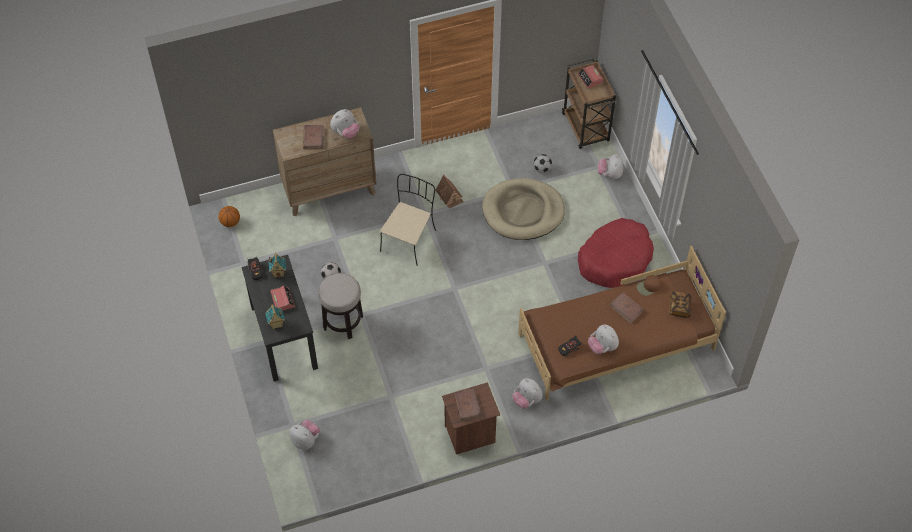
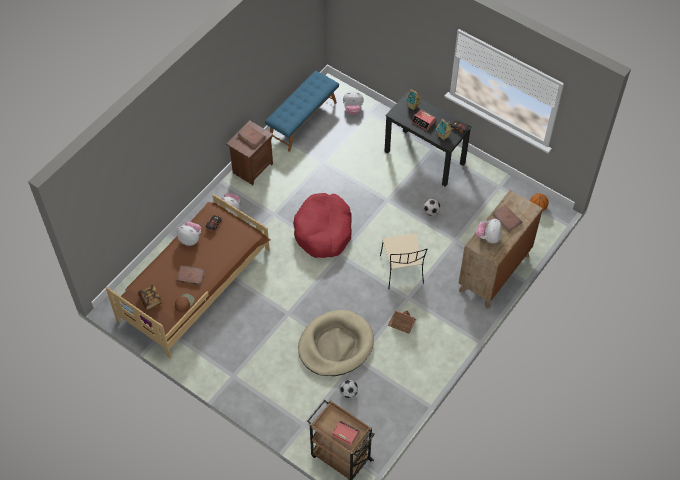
camera: 145 degrees right, 0 degrees up
stool [318,273,363,339] -> none
red dog bed [578,218,654,288] -> red dog bed moved to [293,193,352,258]
plush toy [598,154,623,179] -> none
none -> blue bench [265,71,339,152]

